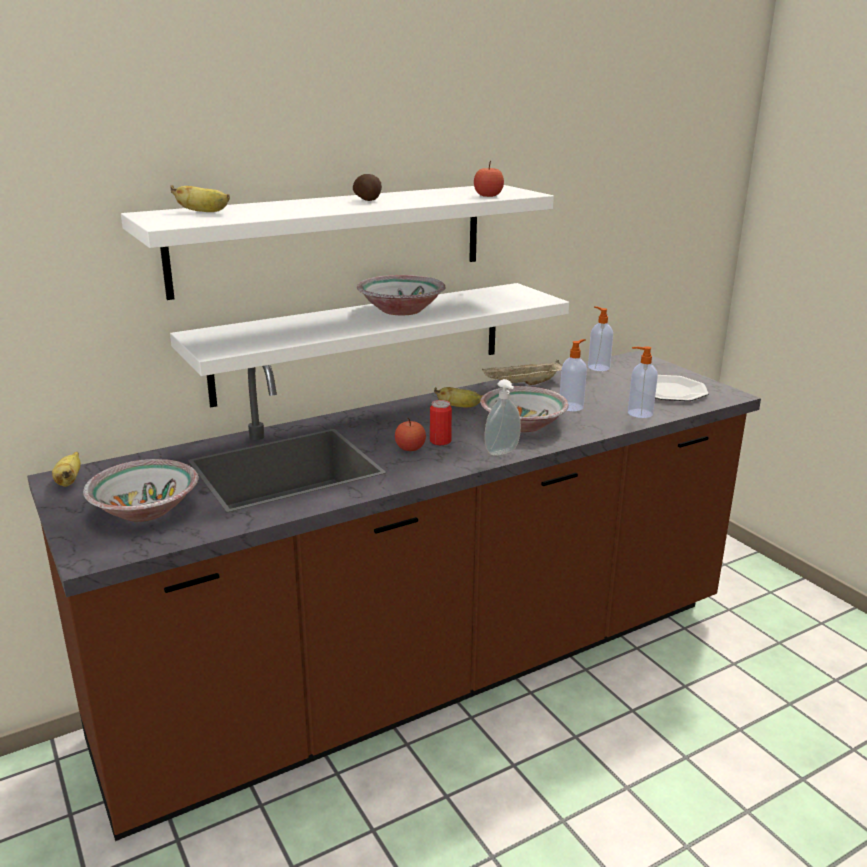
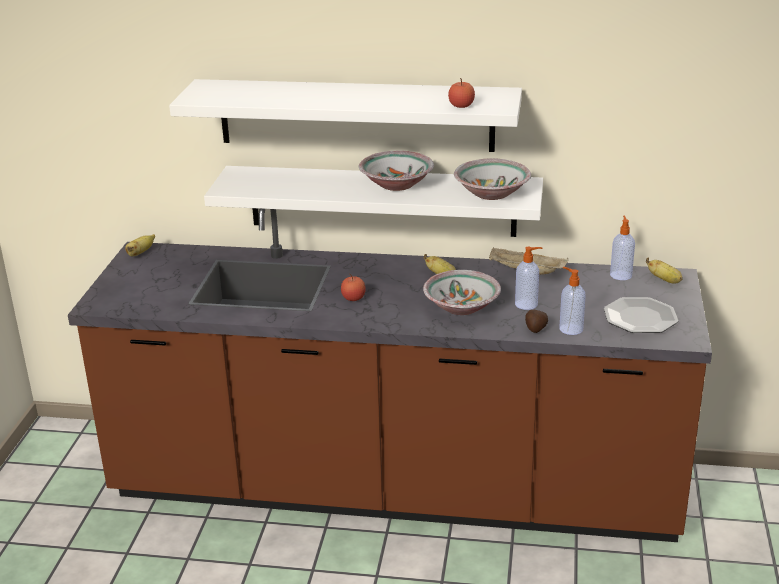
camera: 40 degrees right, 5 degrees up
bowl [83,459,199,522] -> bowl moved to [454,158,531,200]
banana [170,185,230,212] -> banana moved to [646,257,683,284]
potato [353,174,382,201] -> potato moved to [525,310,548,333]
can [430,400,452,445] -> none
soap dispenser [484,379,521,456] -> none

